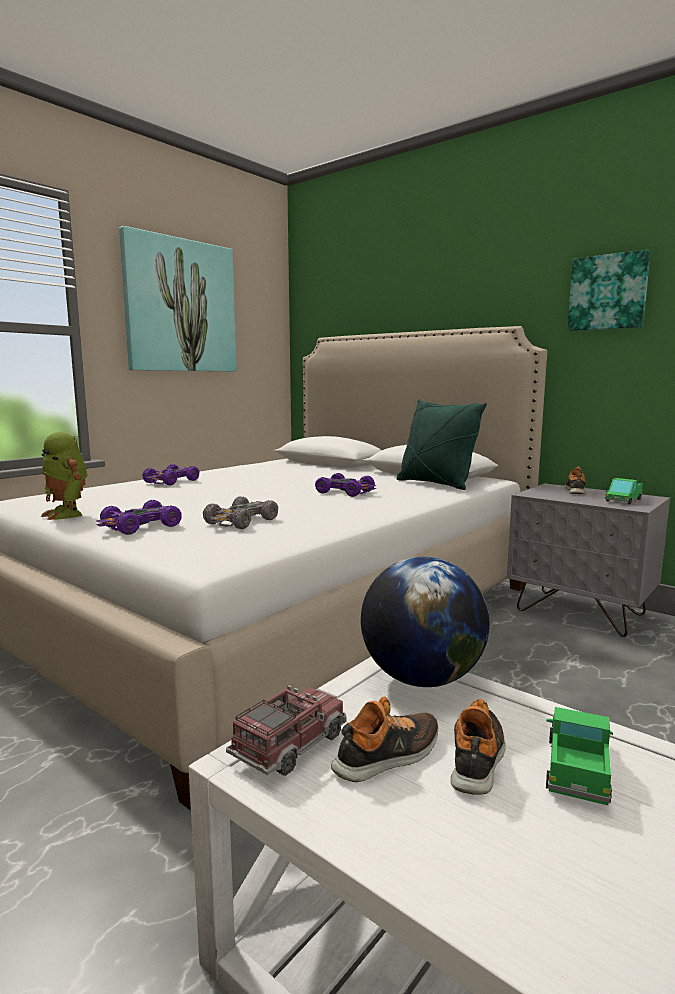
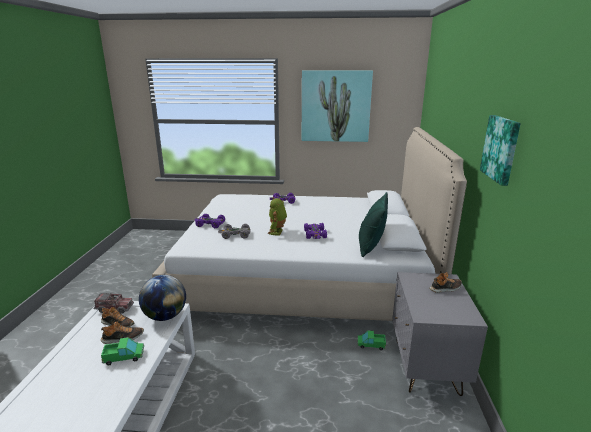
camera: 55 degrees right, 10 degrees up
toy robot [41,432,88,520] -> toy robot moved to [267,198,287,236]
toy truck [605,478,642,504] -> toy truck moved to [357,330,386,350]

